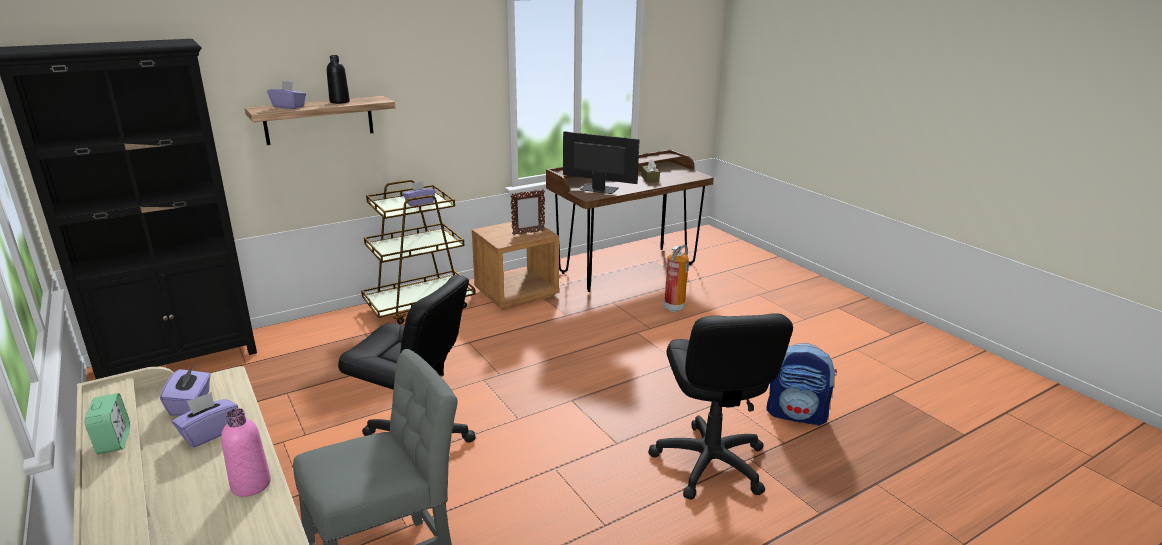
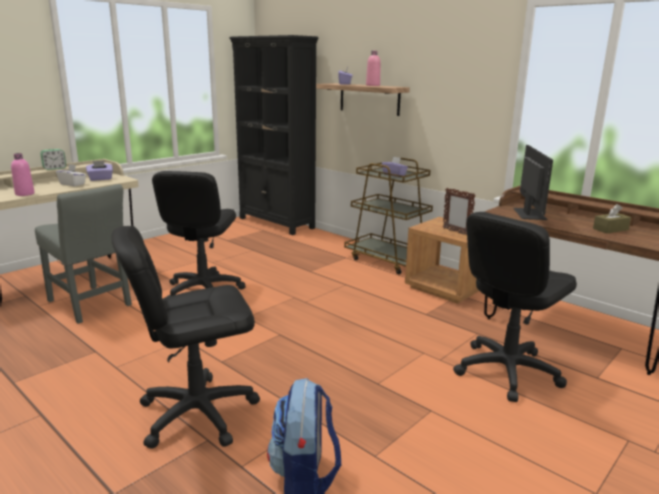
camera: 75 degrees right, 5 degrees down
purple tissue box [172,392,238,448] -> white tissue box [56,164,86,186]
black bottle [327,55,350,104] -> pink bottle [366,51,380,86]
fire extinguisher [664,244,689,312] -> black office chair [453,212,577,402]

